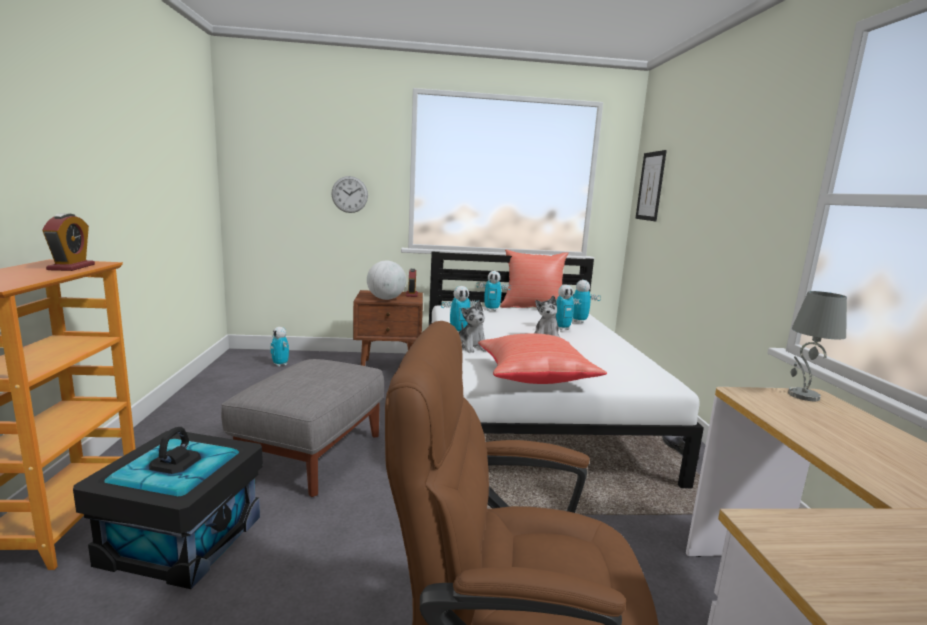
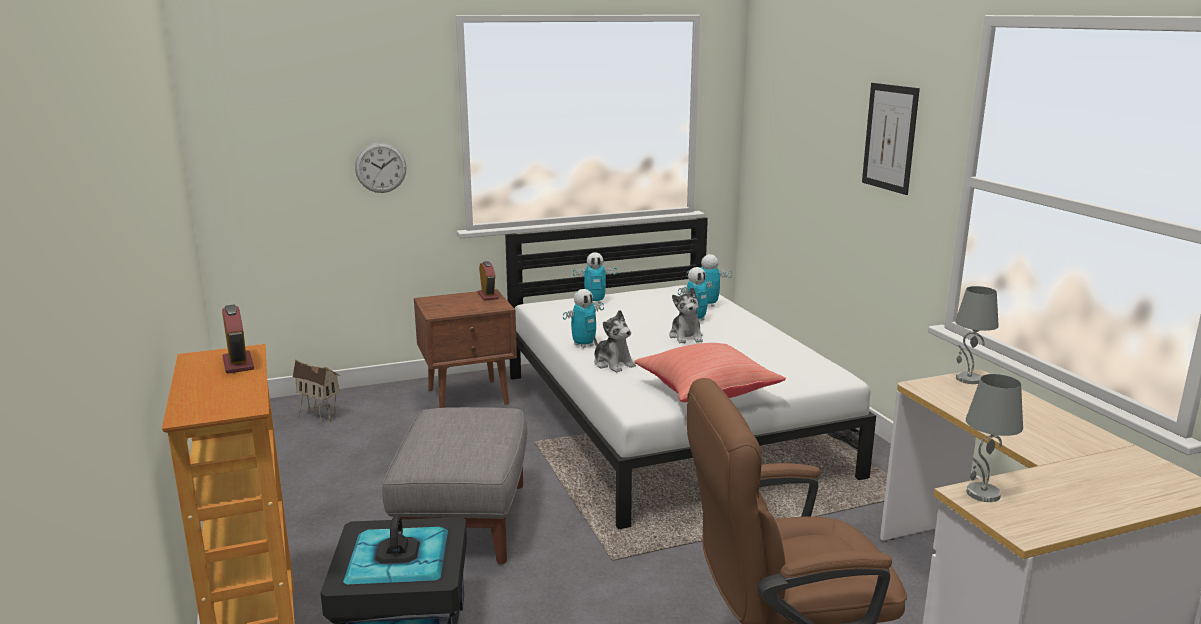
camera: 15 degrees left, 5 degrees up
toy robot [270,327,289,367] -> toy house [293,359,340,424]
globe [367,261,406,300] -> none
red pillow [500,249,568,308] -> none
picture [635,150,667,221] -> picture moved to [862,83,920,195]
none -> grey table lamp [966,374,1023,502]

